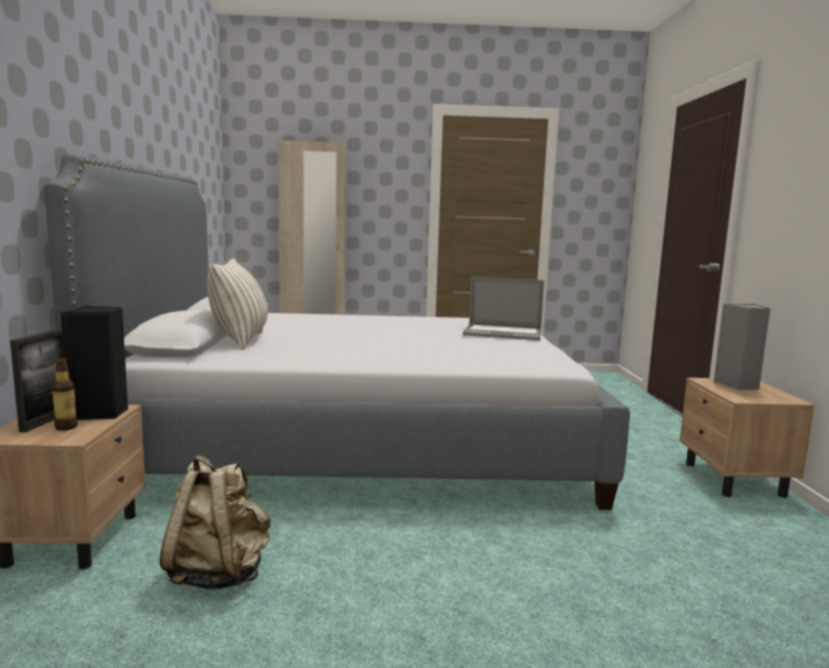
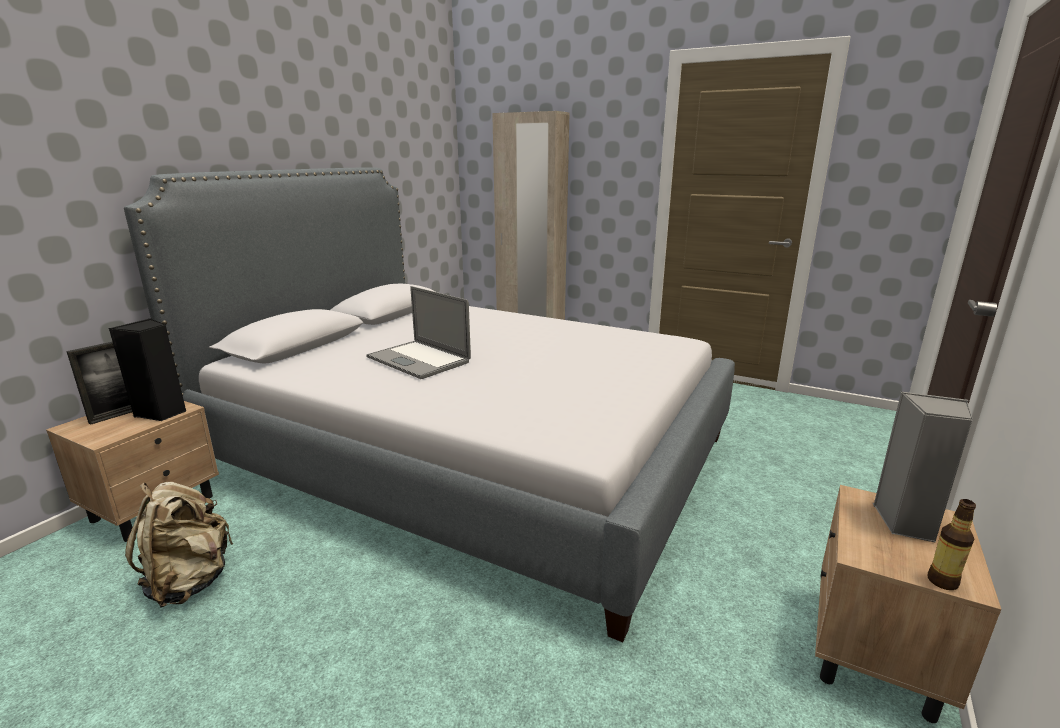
camera: 30 degrees right, 10 degrees up
bottle [52,358,78,431] -> bottle moved to [928,499,976,590]
pillow [207,259,268,350] -> none
laptop [463,277,544,340] -> laptop moved to [366,286,471,379]

